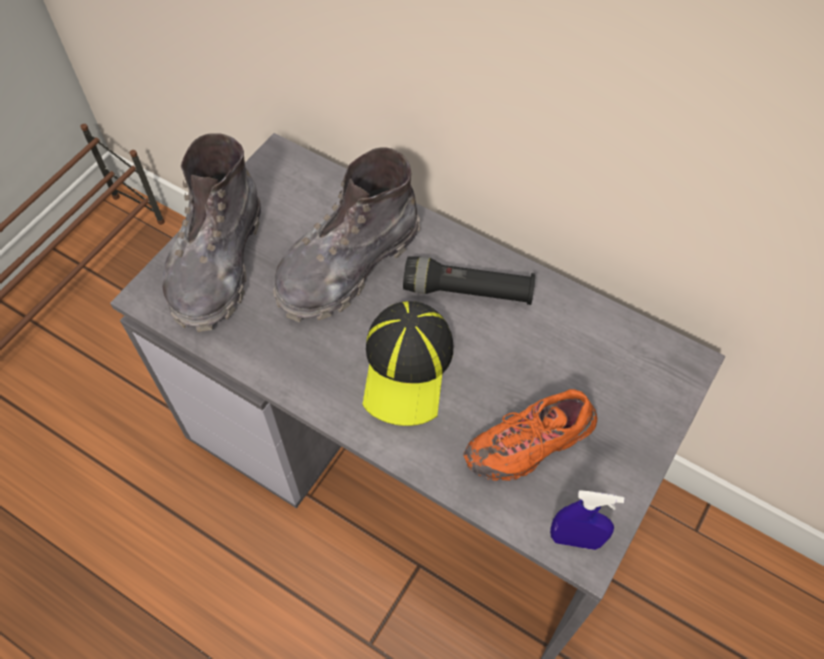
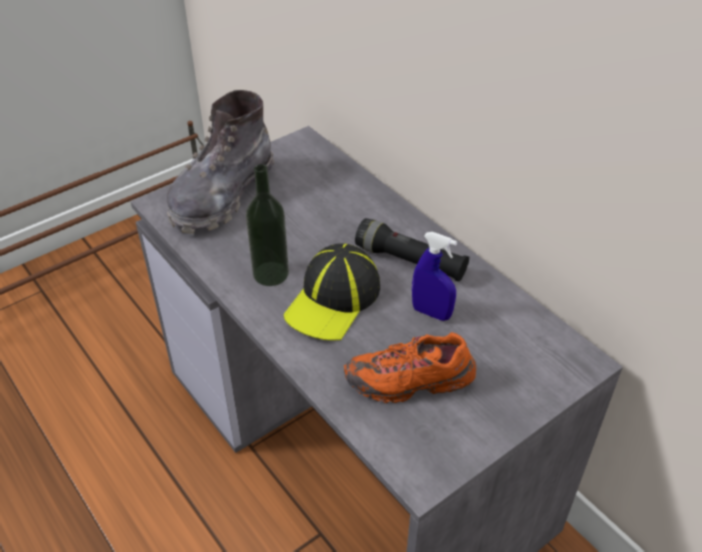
camera: 20 degrees right, 15 degrees down
grey boot [273,147,421,322] -> none
blue spray bottle [550,490,624,550] -> blue spray bottle moved to [412,232,457,321]
none -> bottle [246,164,289,286]

